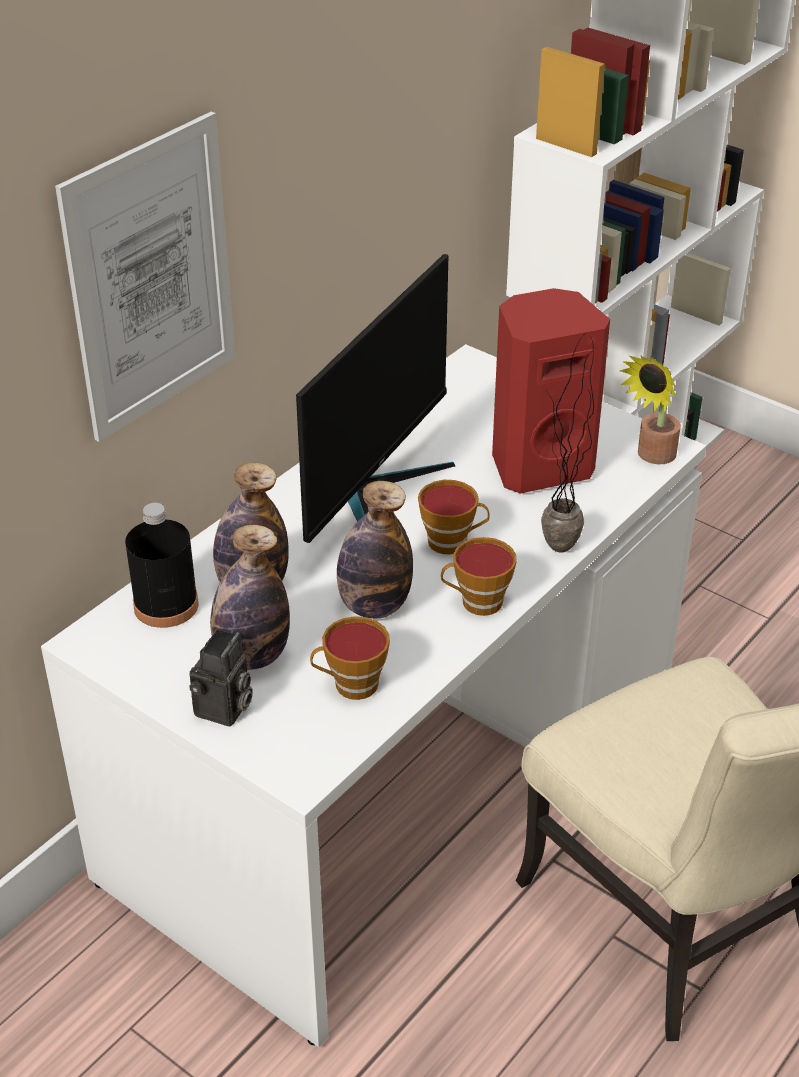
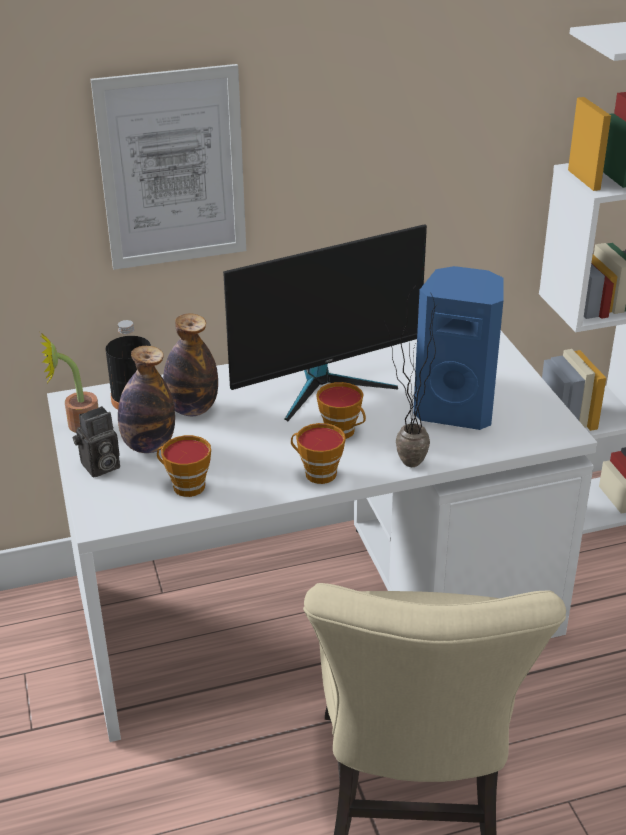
camera: 35 degrees right, 5 degrees down
bottle [337,481,413,618] -> none
red speaker [492,288,610,494] -> blue speaker [413,266,504,430]
potted plant [620,355,681,464] -> potted plant moved to [40,332,99,433]

